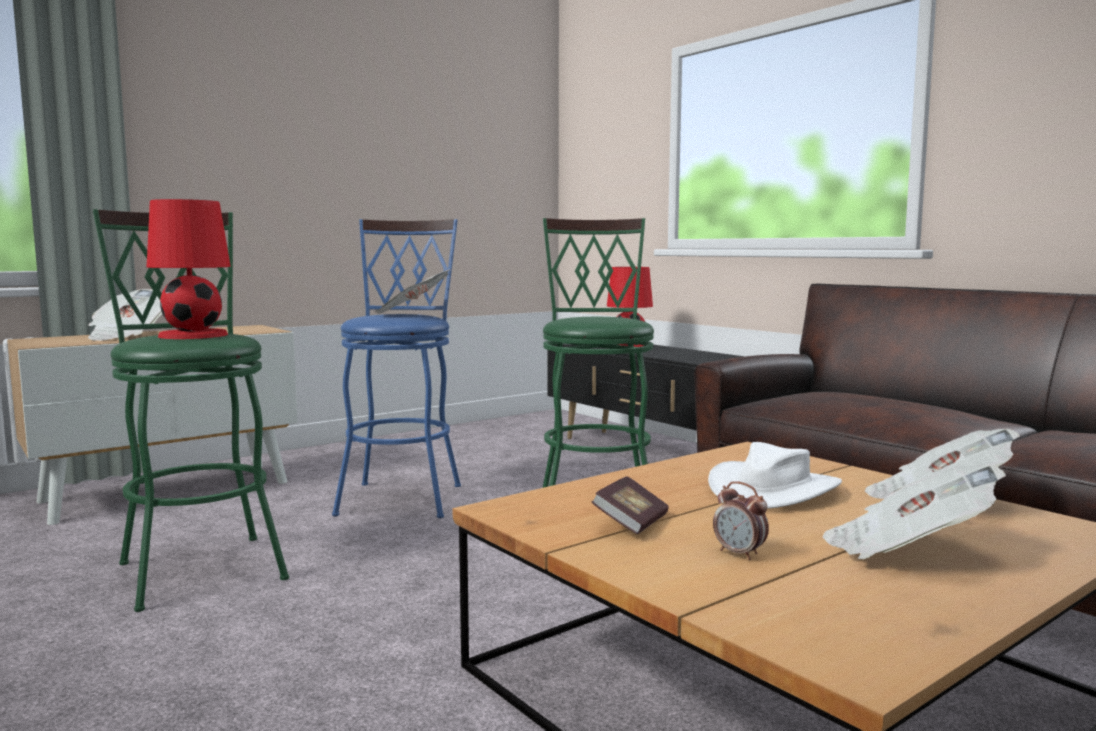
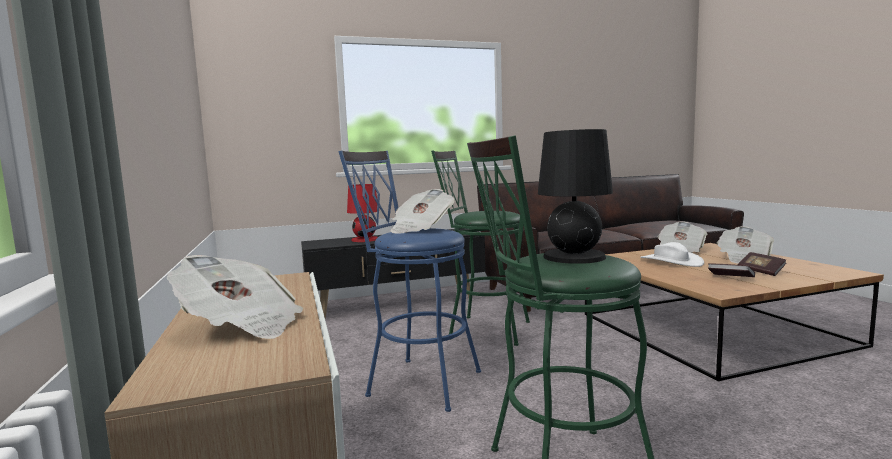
camera: 70 degrees left, 0 degrees up
red table lamp [147,199,231,339] -> black table lamp [538,129,613,264]
alarm clock [713,481,769,560] -> book [738,252,786,276]

